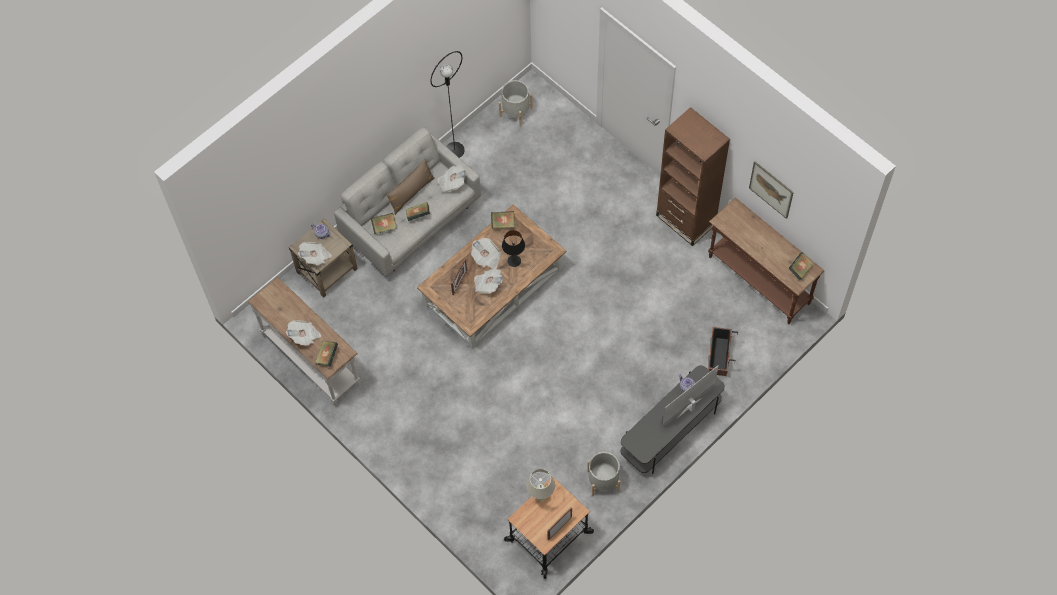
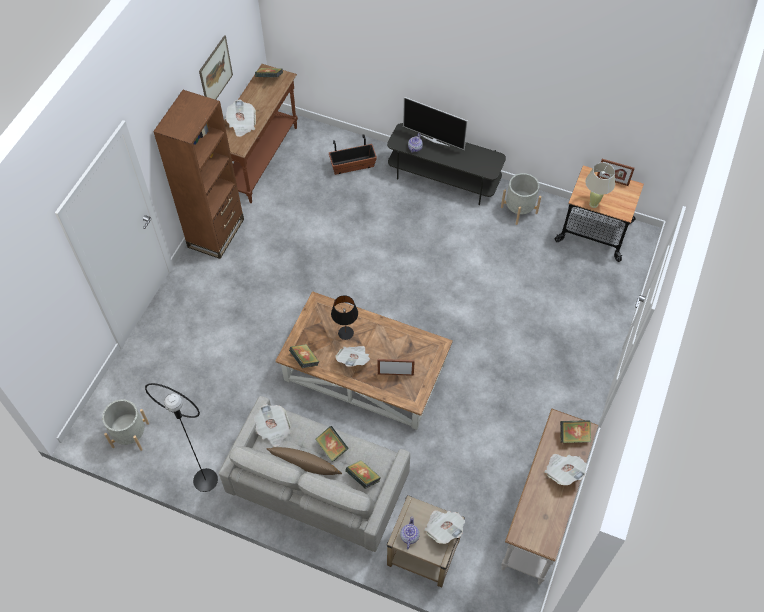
camera: 115 degrees left, 5 degrees down
newspaper [474,268,503,294] -> newspaper moved to [226,100,256,137]

